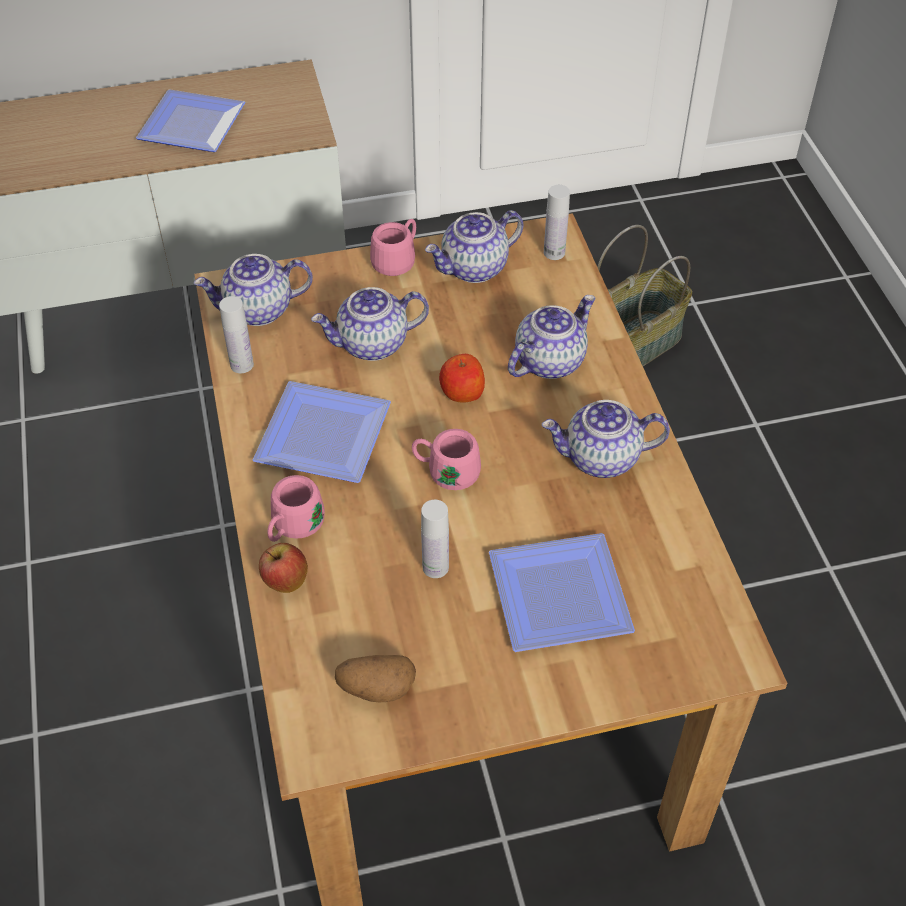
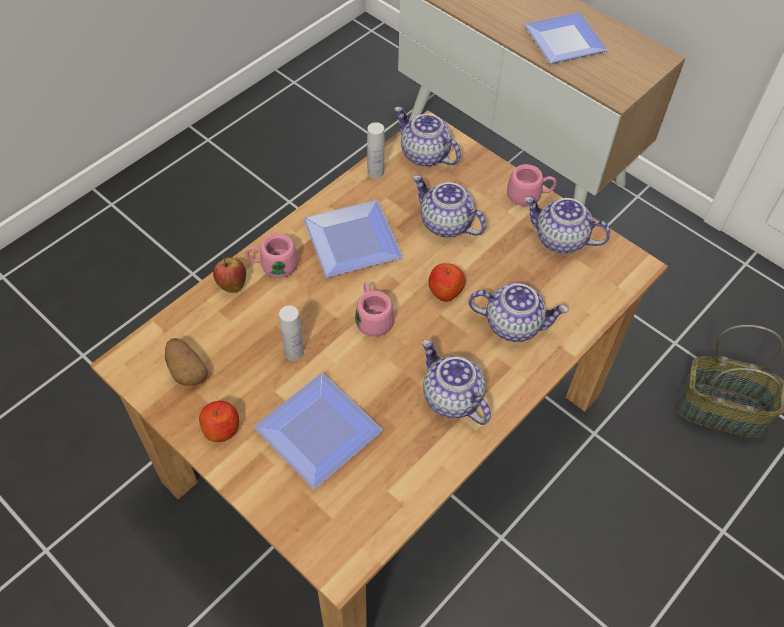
camera: 55 degrees right, 5 degrees up
white bottle [544,185,570,260] -> none
none -> apple [199,401,239,442]

